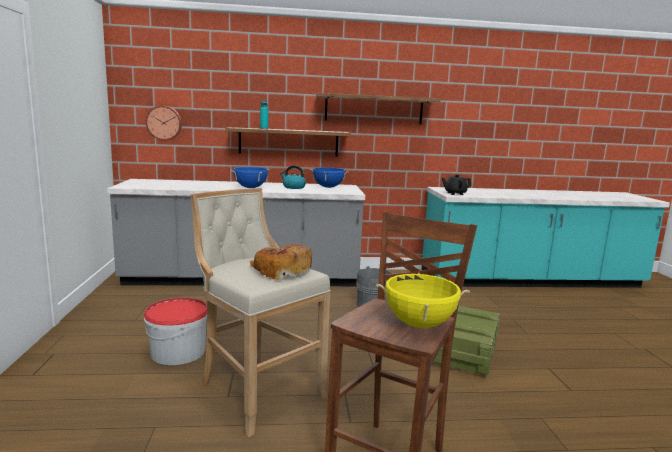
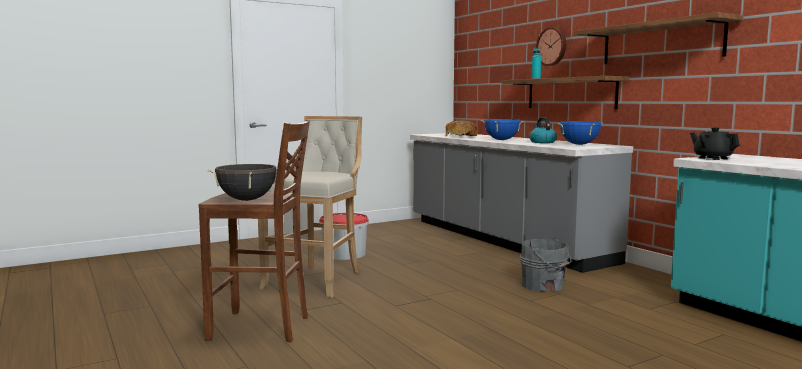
camera: 65 degrees right, 5 degrees down
wall clock [146,106,182,141] -> wall clock moved to [536,27,566,66]
bread [250,244,312,280] -> bread moved to [445,120,478,136]
yellow cooking pot [376,273,470,328] -> black cooking pot [207,164,277,201]
crate [433,306,500,376] -> none

